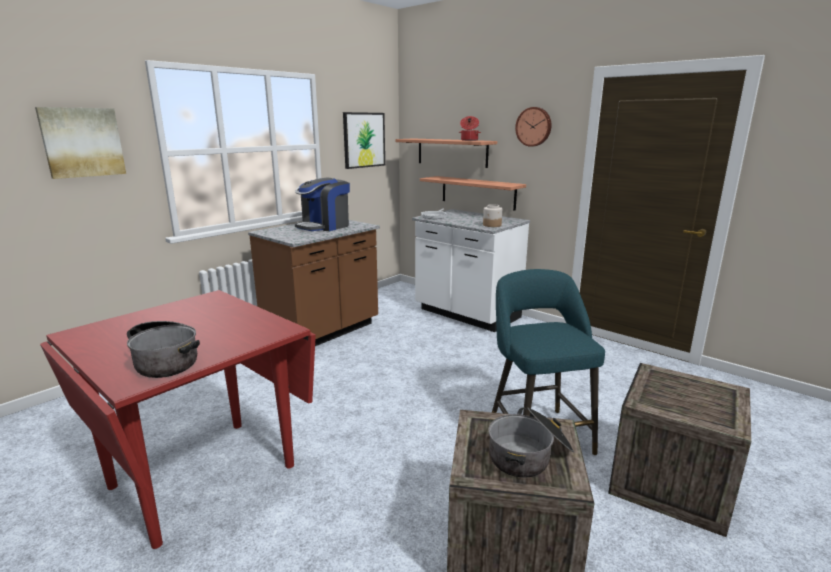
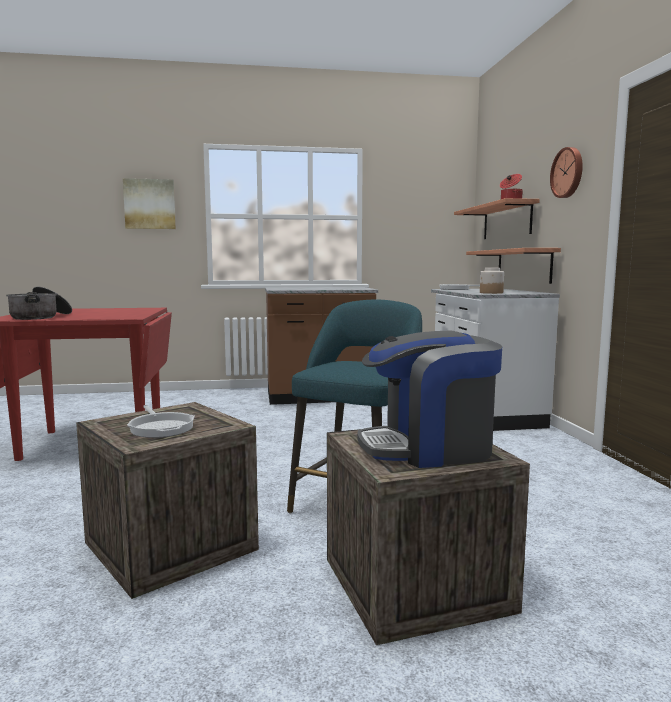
camera: 40 degrees right, 10 degrees down
coffee machine [295,178,350,231] -> coffee machine moved to [357,331,502,468]
picture [343,112,385,169] -> none
cooking pot [488,407,574,478] -> frying pan [127,405,195,438]

